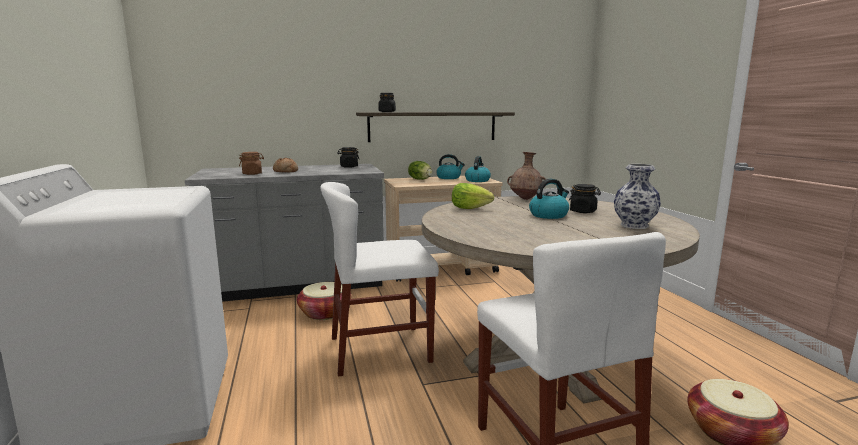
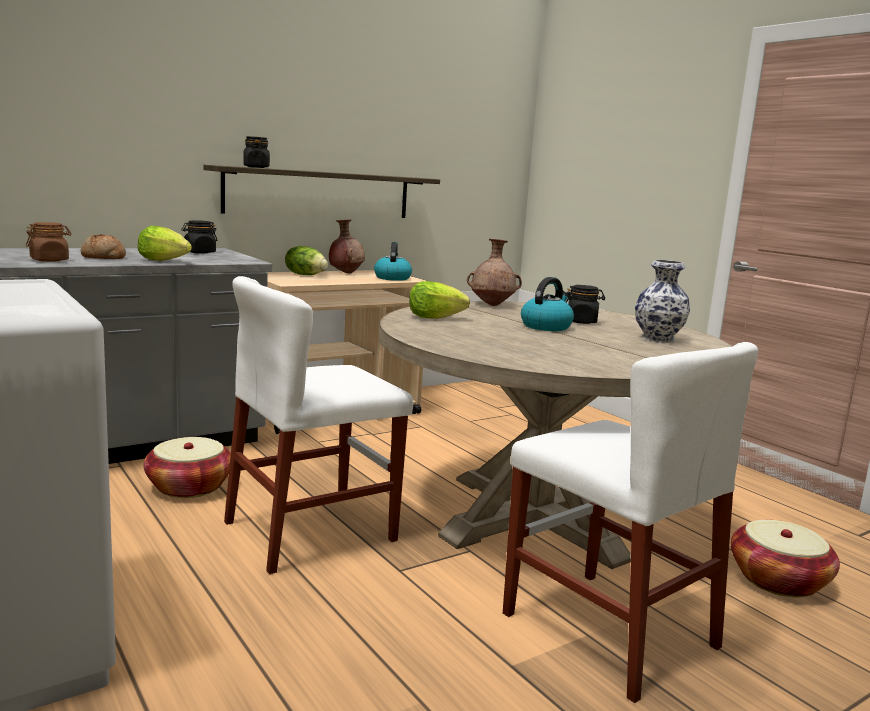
camera: 20 degrees left, 0 degrees up
kettle [436,154,465,179] -> brown vase [329,220,365,274]
none -> lettuce [138,226,192,261]

